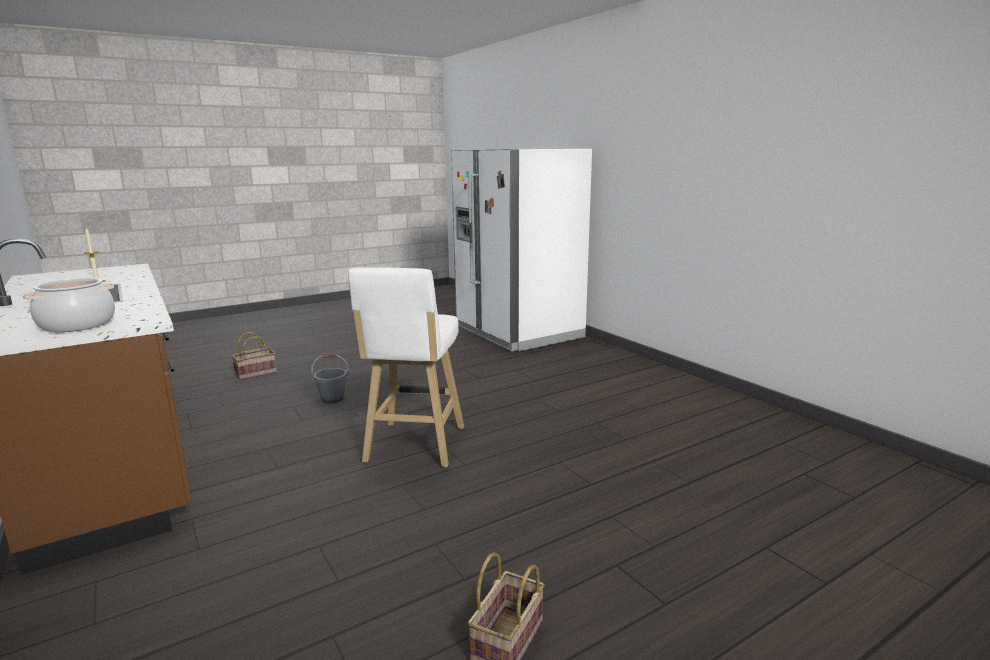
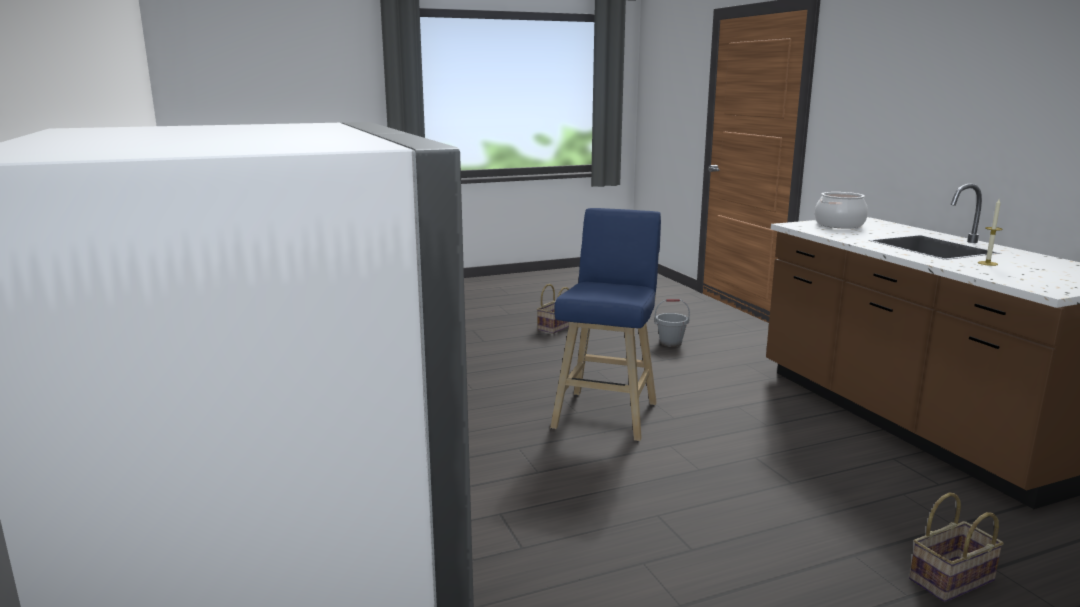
camera: 170 degrees left, 0 degrees up
grey bucket [311,355,349,404] -> grey bucket moved to [654,299,690,347]
white stool [349,268,464,467] -> blue stool [550,208,661,441]

